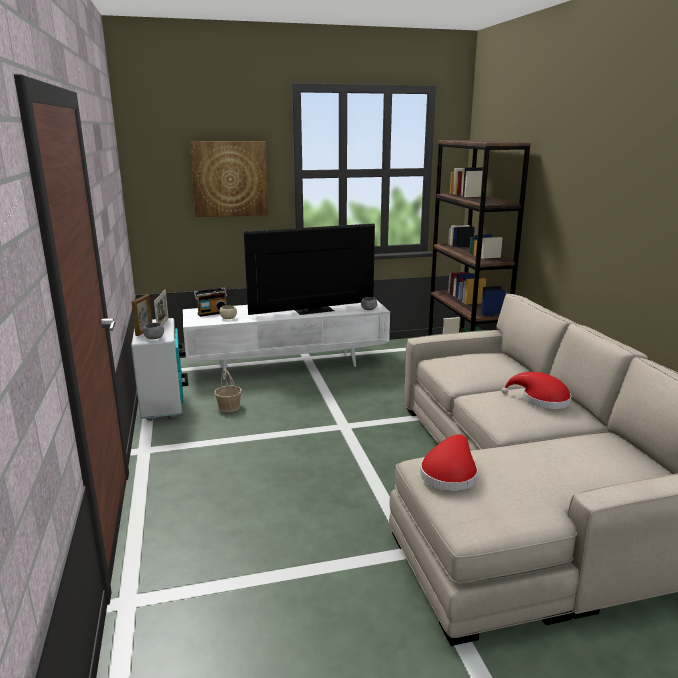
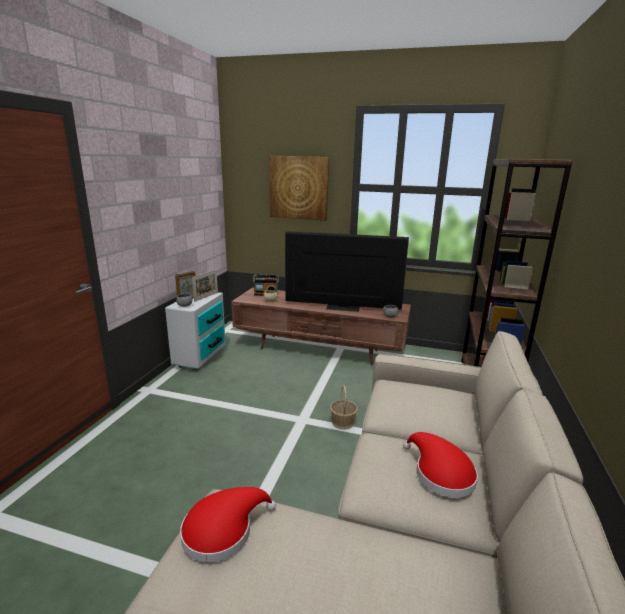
camera: 30 degrees right, 0 degrees up
white tv stand [183,297,390,380] -> brown tv stand [231,287,411,366]
basket [214,370,242,412] -> basket moved to [330,385,358,430]

